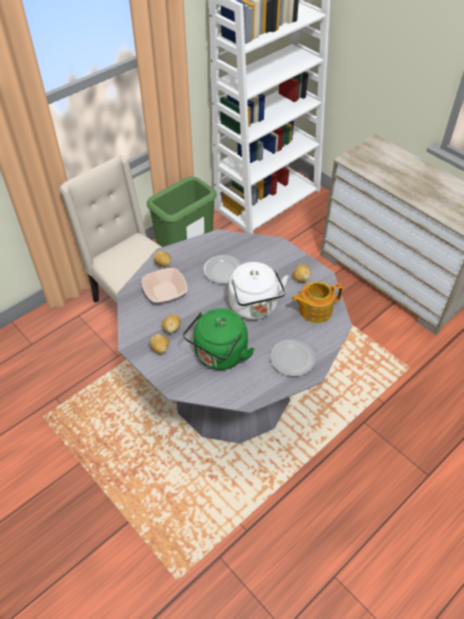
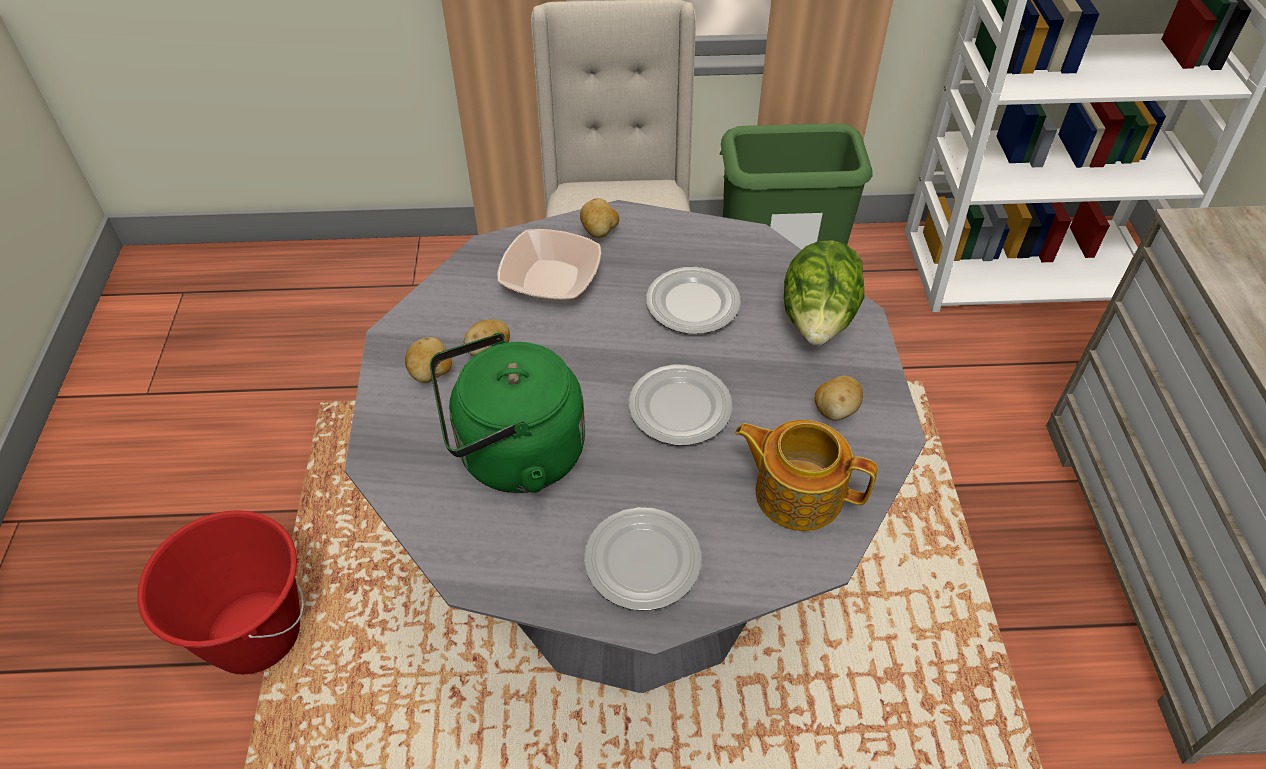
camera: 40 degrees right, 0 degrees up
white kettle [228,262,289,320] -> plate [629,365,733,445]
none -> red bucket [137,510,304,675]
none -> lettuce [784,240,864,346]

